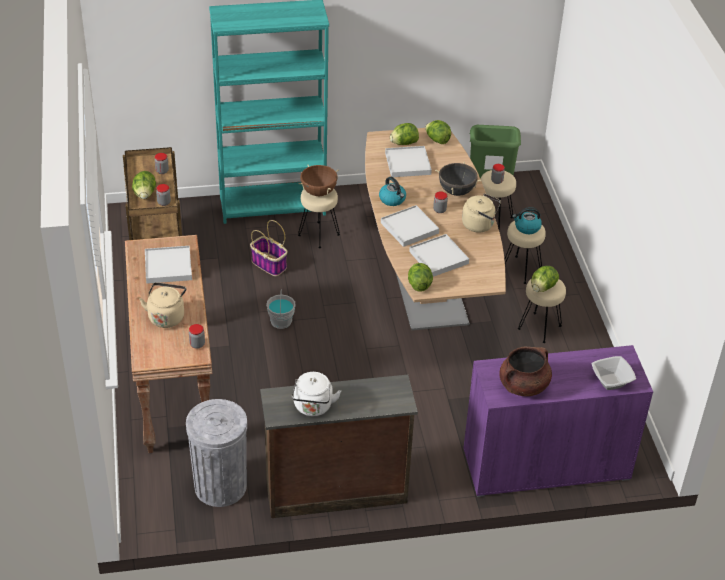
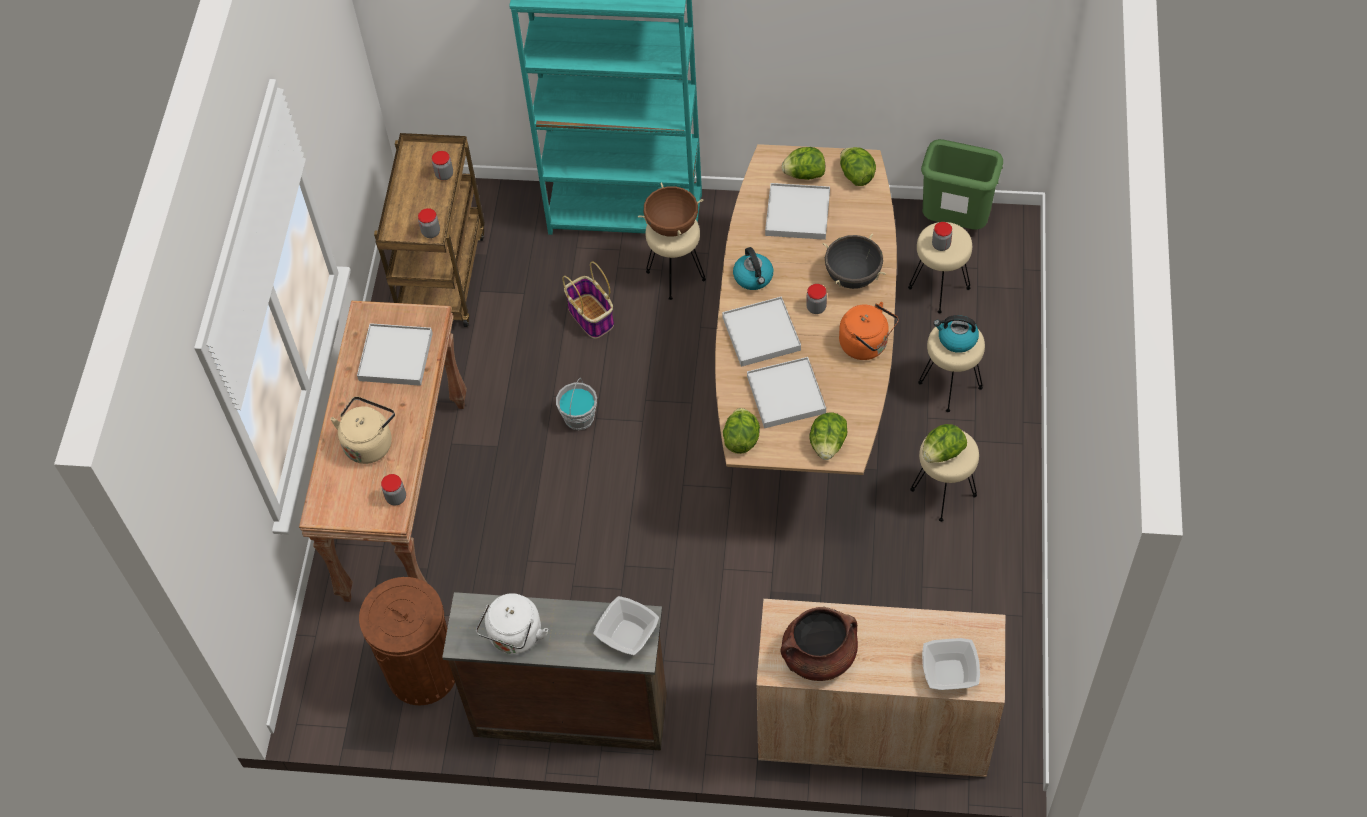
camera: 20 degrees right, 15 degrees up
lettuce [132,171,156,199] -> lettuce moved to [809,413,847,460]
grey trash can [186,399,247,507] -> brown trash can [359,577,455,705]
beige kettle [462,193,501,233] -> orange kettle [839,302,899,360]
purple cabinet [464,345,653,497] -> beige cabinet [756,599,1005,777]
none -> bowl [593,596,659,655]

